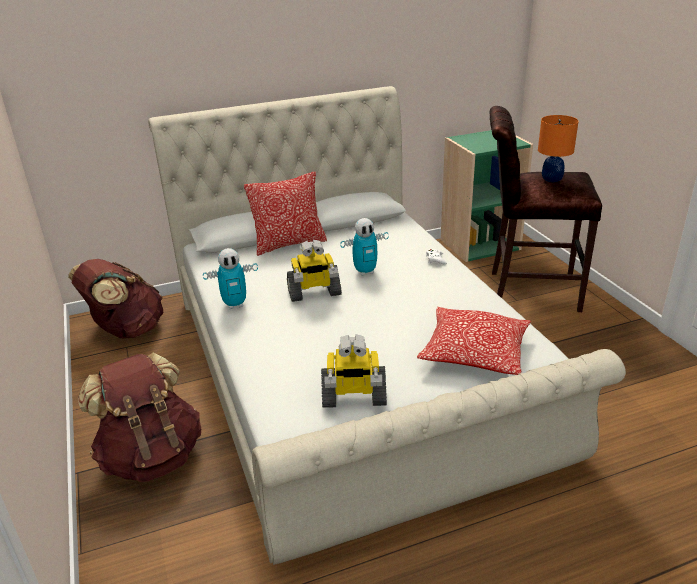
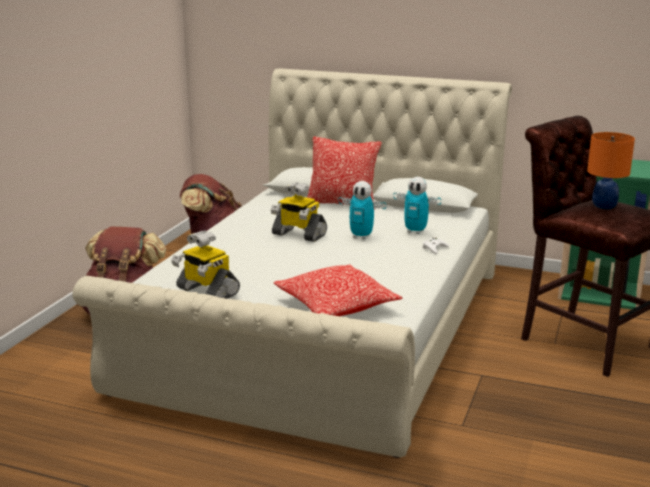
camera: 40 degrees right, 10 degrees down
toy robot [203,248,258,309] -> toy robot moved to [393,177,441,234]

